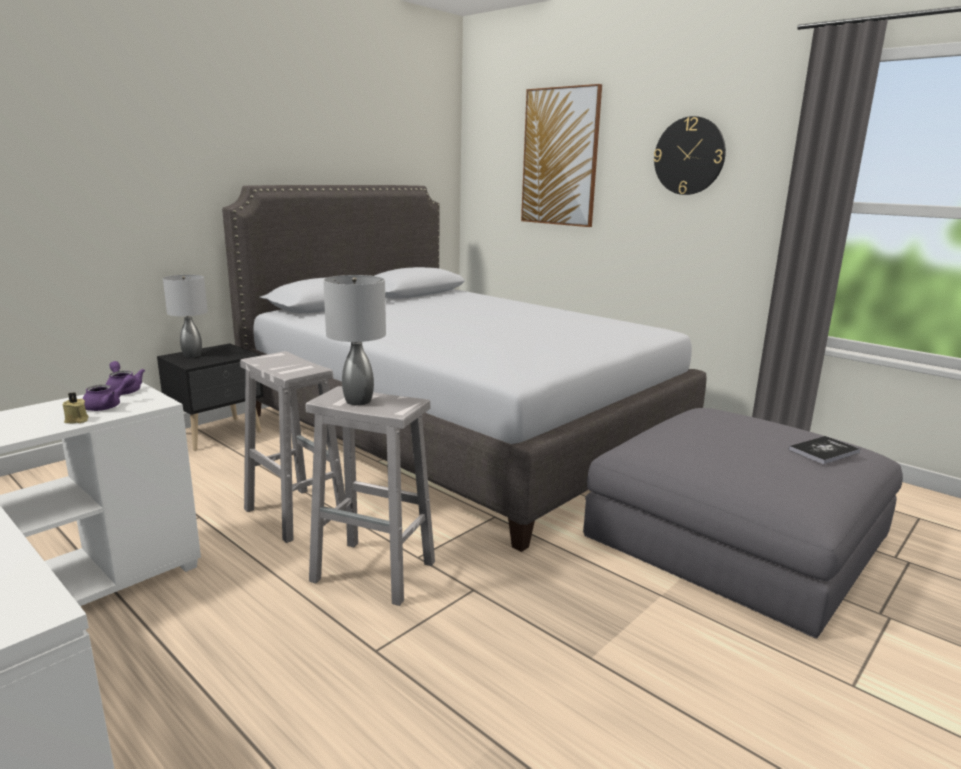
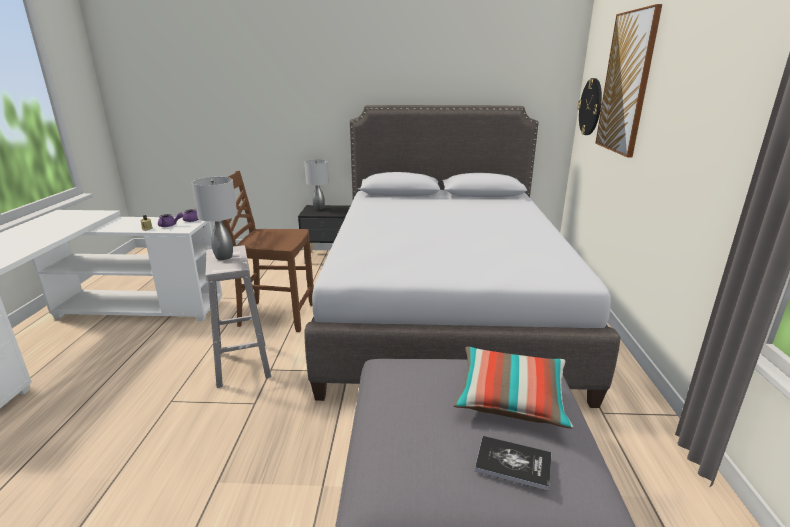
camera: 50 degrees right, 5 degrees up
white stool [240,351,346,543] -> brown chair [222,171,314,332]
wall clock [654,116,726,195] -> wall clock moved to [578,78,602,135]
none -> pillow [454,346,573,428]

